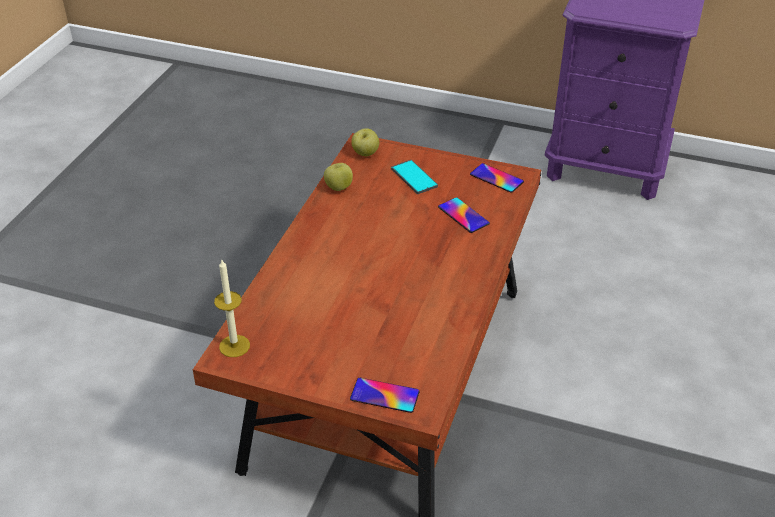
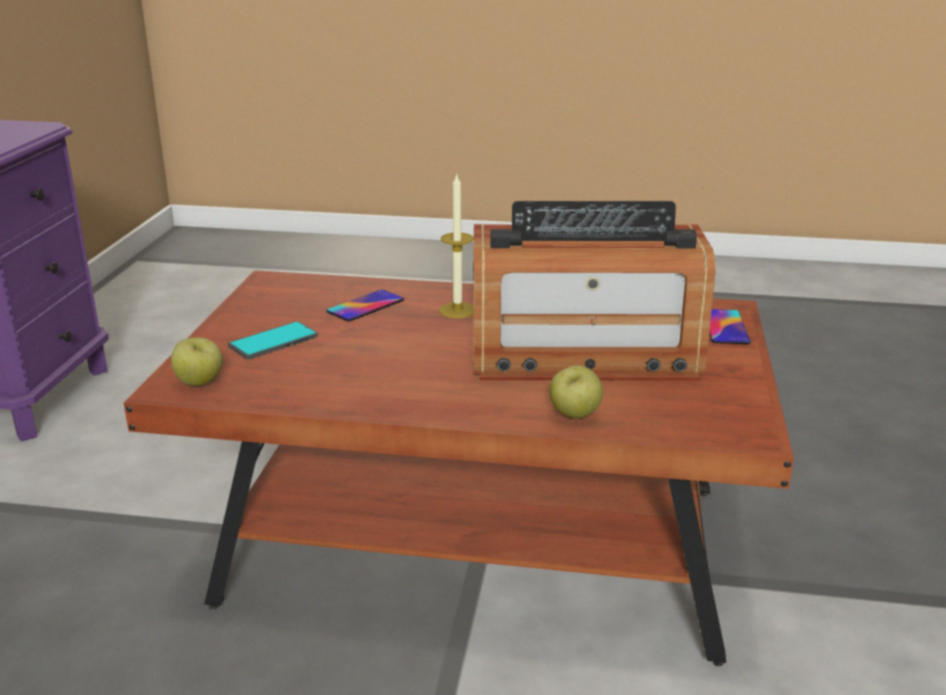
camera: 100 degrees left, 15 degrees down
candle [214,260,250,357] -> candle moved to [439,175,474,318]
apple [324,163,353,191] -> apple moved to [549,366,603,419]
phone [470,163,524,193] -> none
none -> radio [473,201,716,381]

